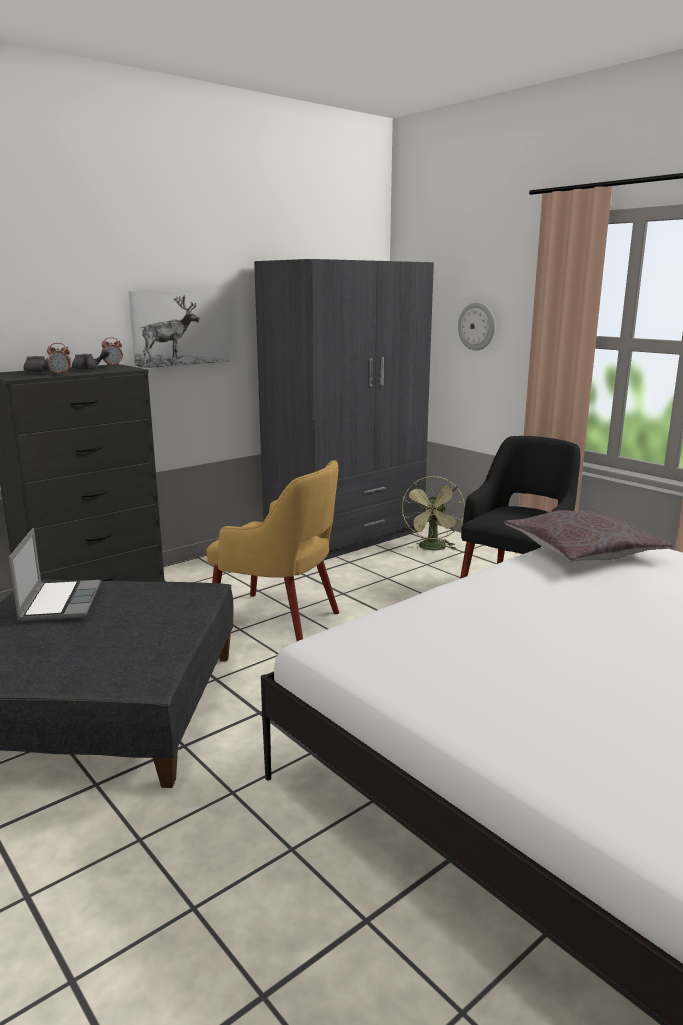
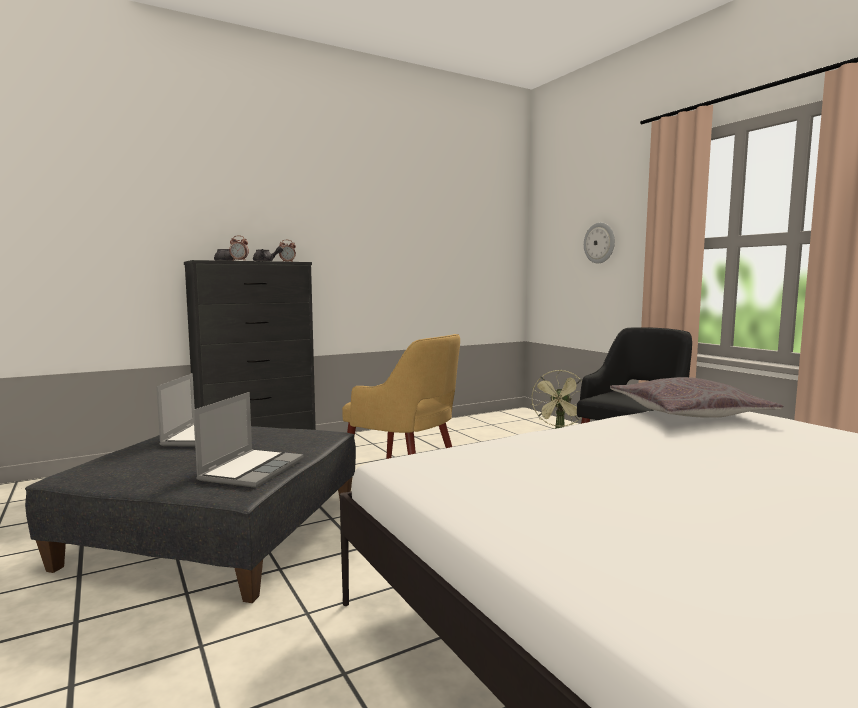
camera: 10 degrees right, 10 degrees down
picture [128,291,231,368] -> none
grey wardrobe [254,259,434,561] -> none
none -> laptop [193,392,303,488]

